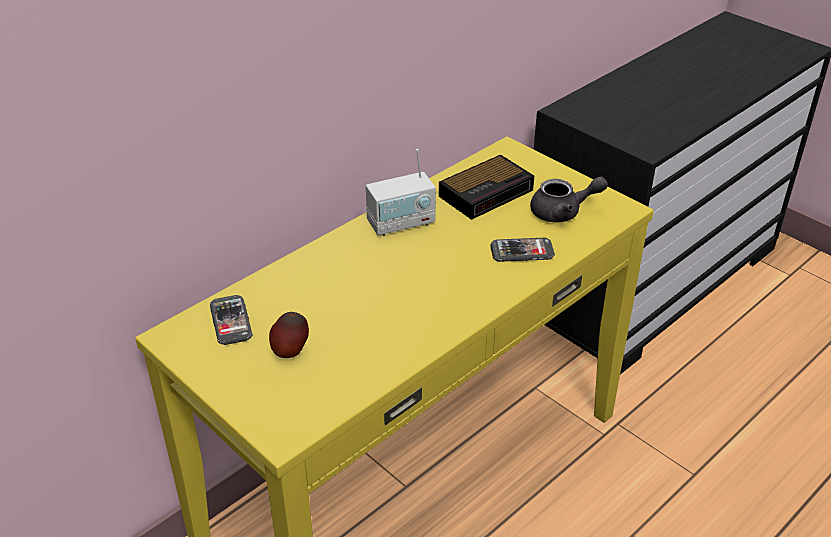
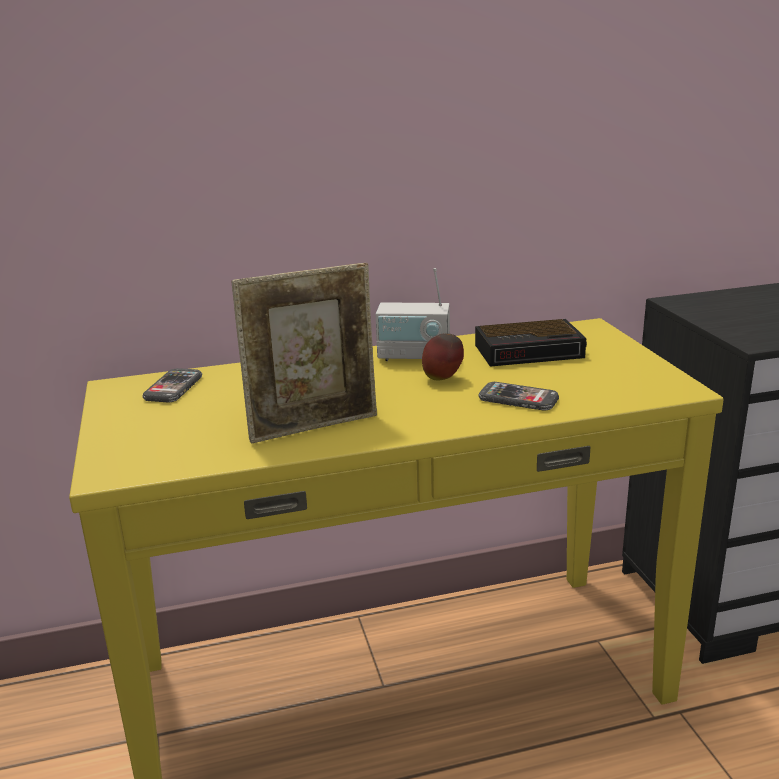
camera: 30 degrees right, 15 degrees down
apple [269,312,309,358] -> apple moved to [422,333,464,380]
grey teapot [530,176,608,222] -> none
none -> picture frame [232,263,377,444]

